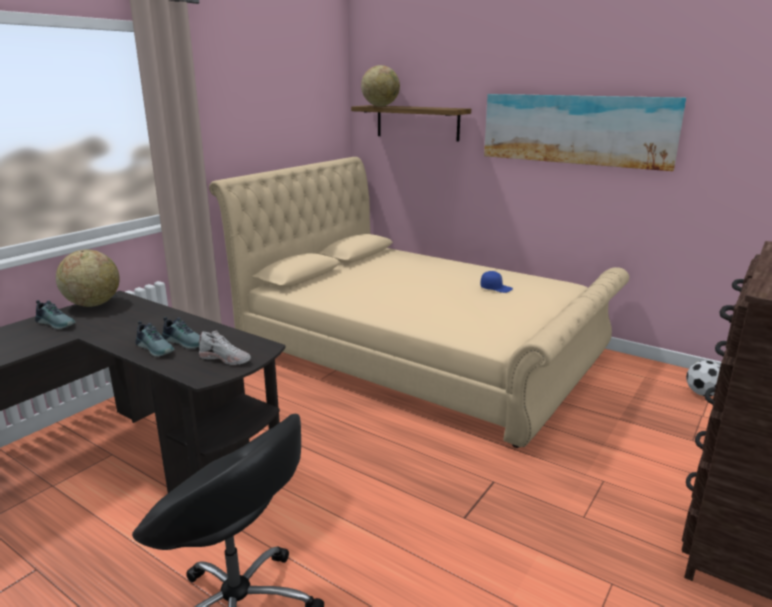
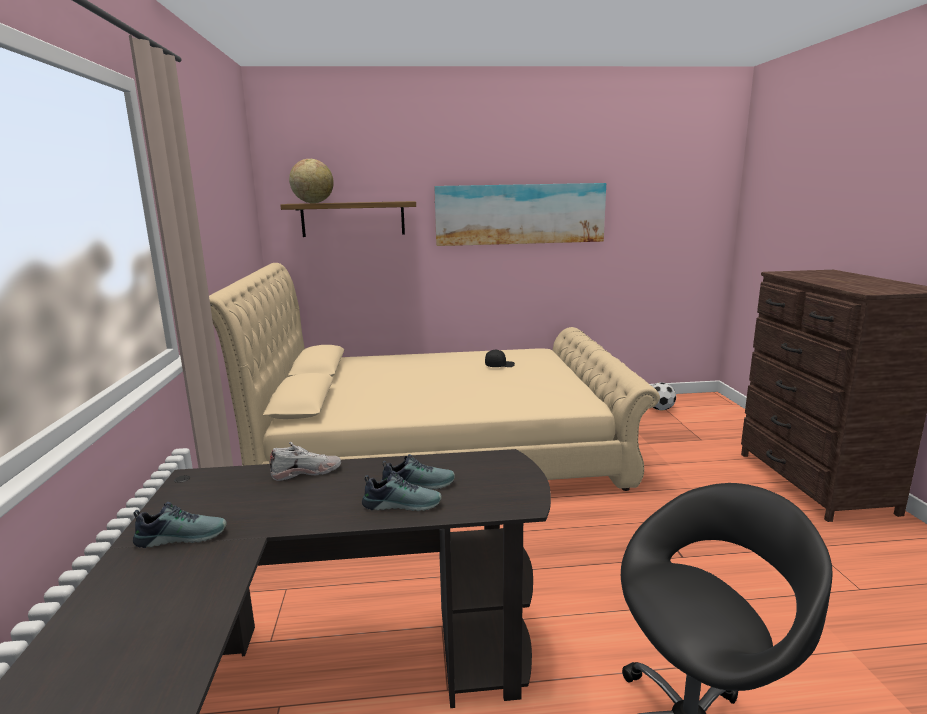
camera: 40 degrees left, 5 degrees down
globe [56,250,119,307] -> none
white shoe [199,330,251,365] -> white shoe moved to [269,442,341,481]
blue cap [481,271,513,293] -> black cap [485,350,515,367]

